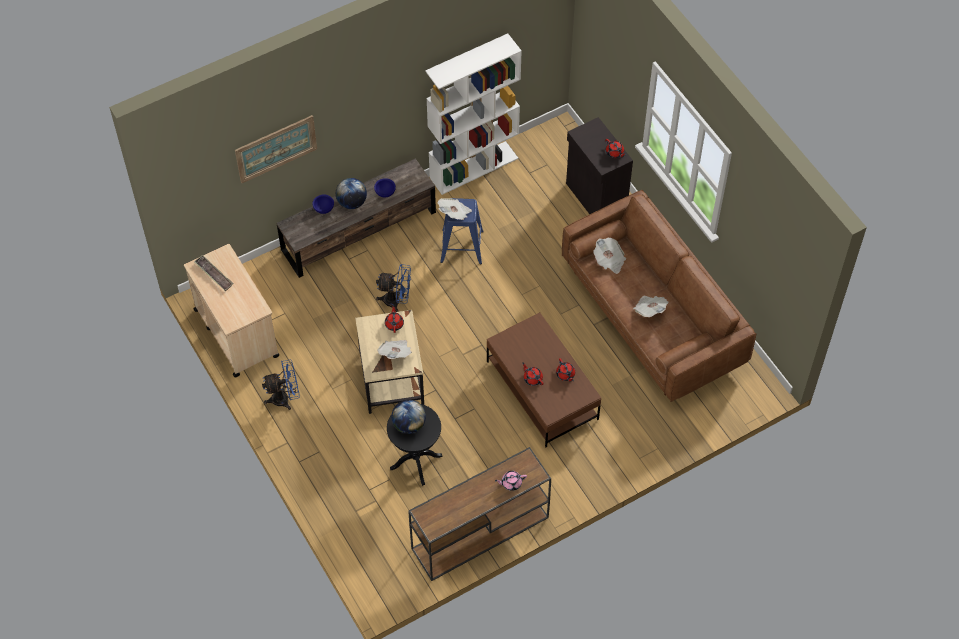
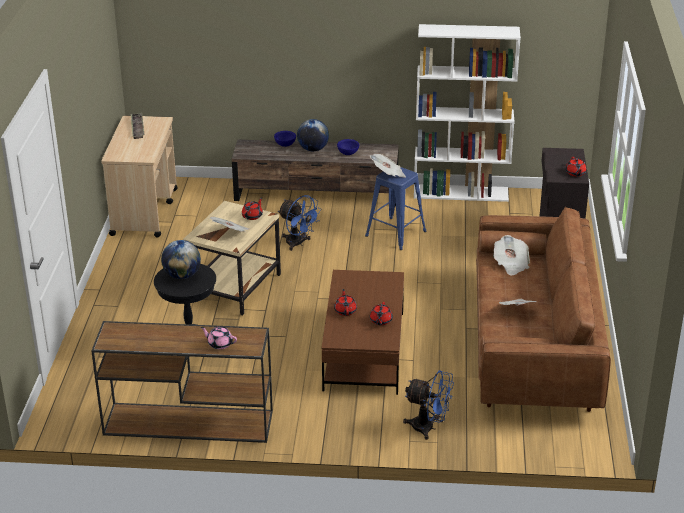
camera: 35 degrees right, 25 degrees down
picture [235,115,317,183] -> none
blue fan [262,359,300,410] -> blue fan moved to [403,370,454,440]

